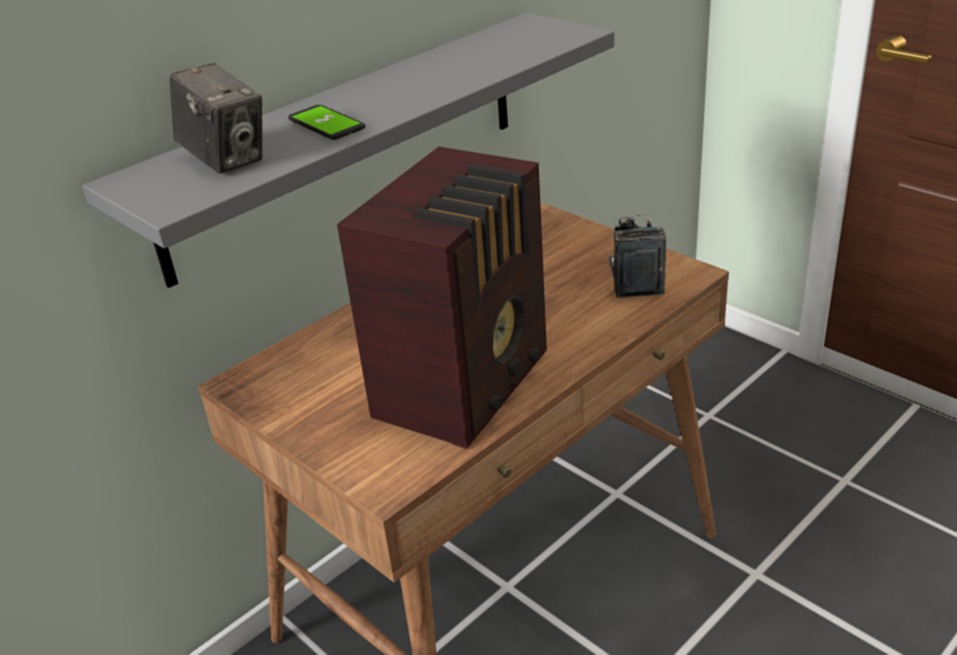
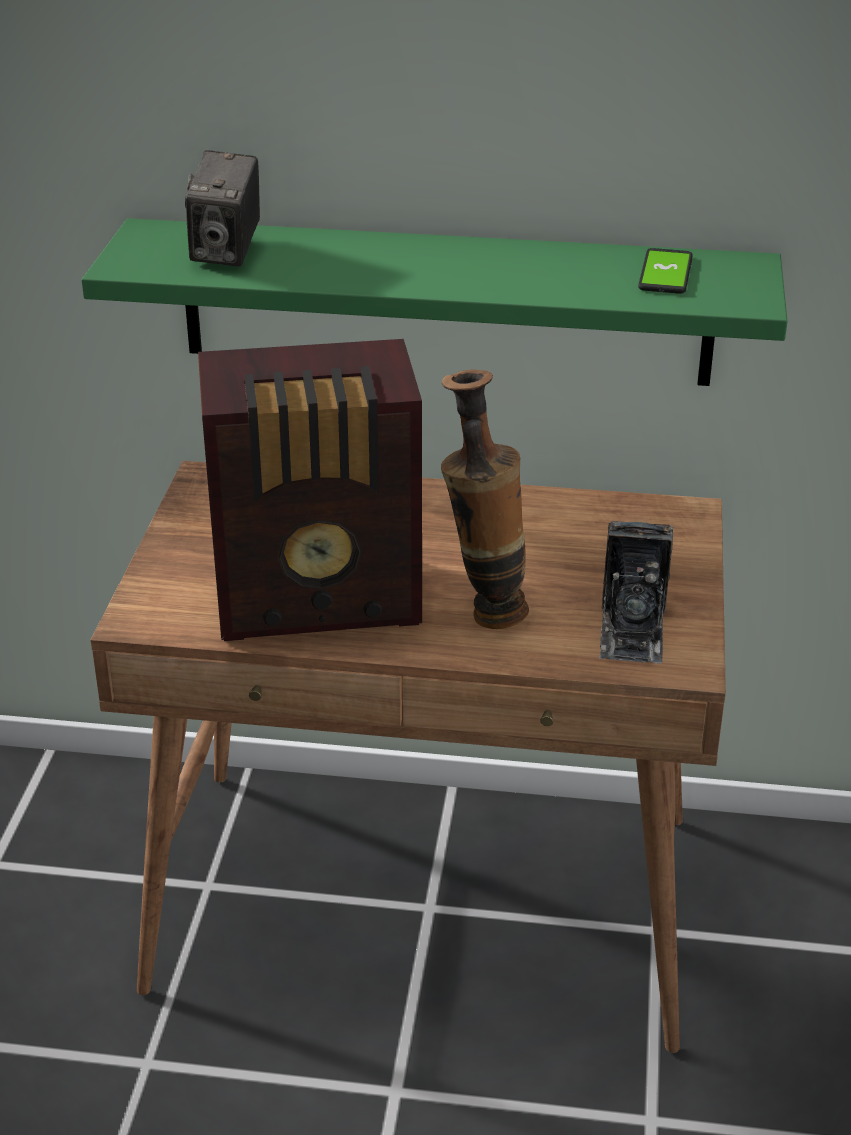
camera: 50 degrees right, 0 degrees up
grey shelf [82,13,614,288] -> green shelf [81,218,788,386]
phone [288,105,365,140] -> phone moved to [638,248,693,294]
camera [608,214,666,298] -> camera turned 135 degrees clockwise [599,521,674,664]
none -> vase [441,369,529,629]

